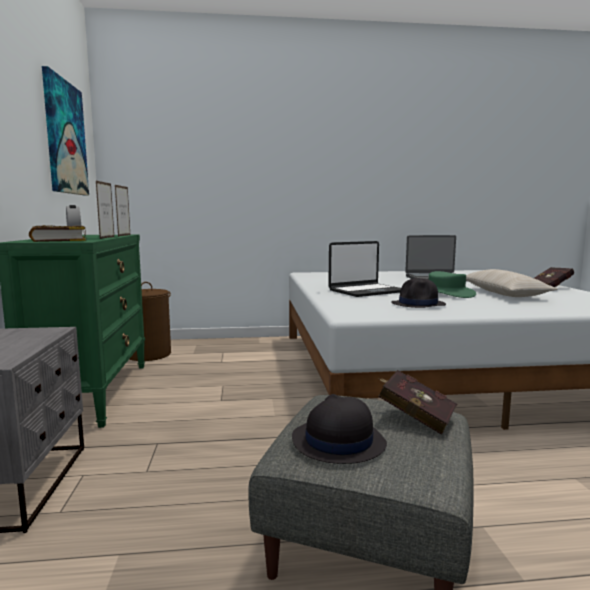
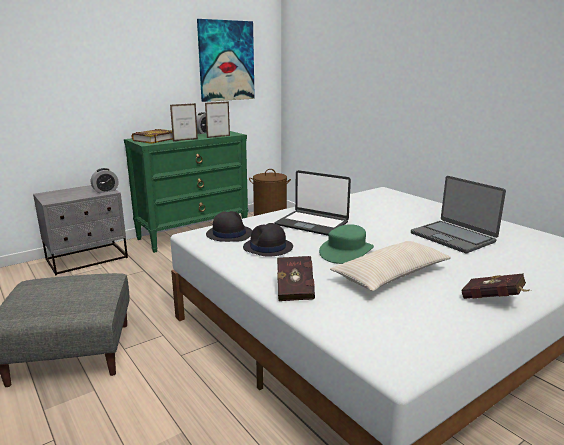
camera: 60 degrees right, 10 degrees up
black hat [292,394,387,464] -> black hat moved to [206,211,252,242]
red book [378,370,457,435] -> red book moved to [277,256,315,301]
none -> alarm clock [91,168,118,193]

